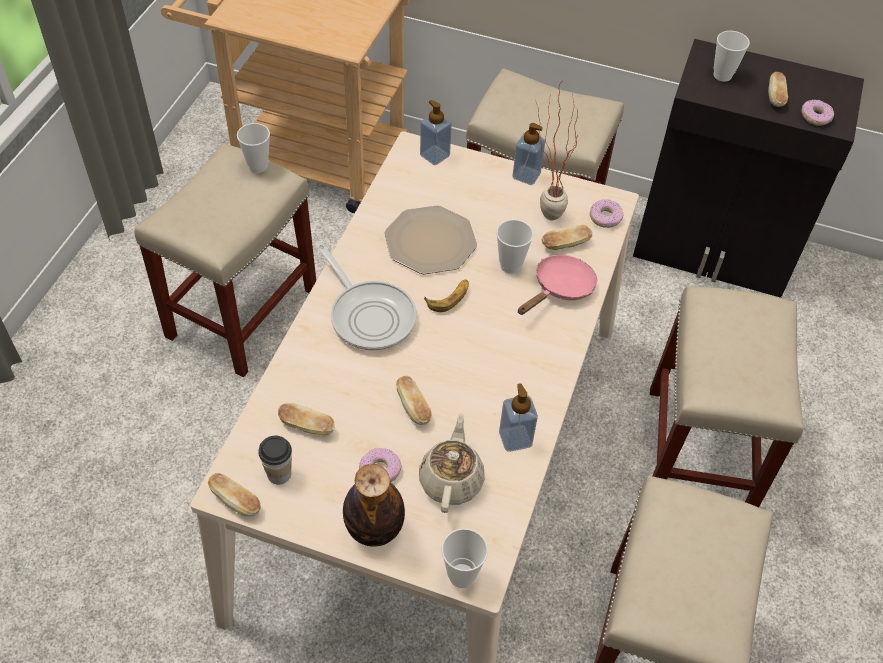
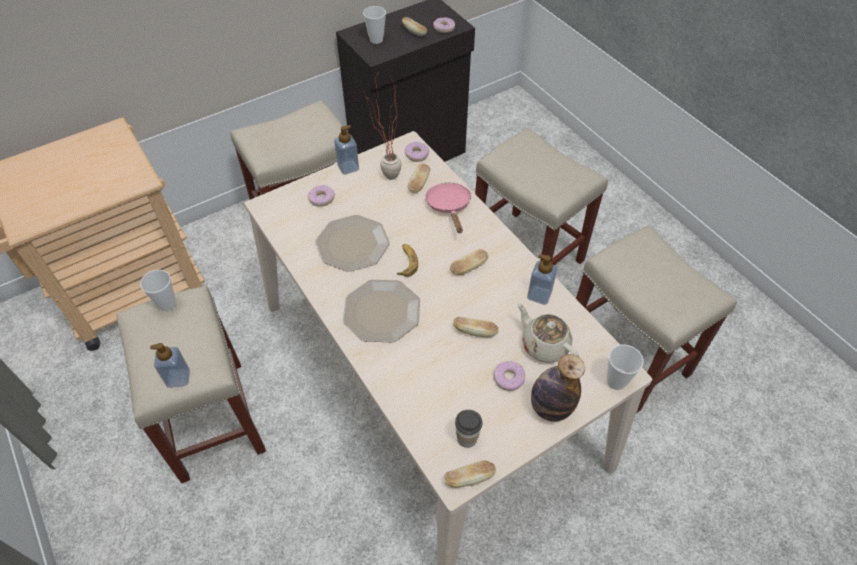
camera: 50 degrees left, 0 degrees up
bread [278,403,335,435] -> bread moved to [450,249,489,275]
frying pan [314,241,417,351] -> plate [343,280,420,342]
soap dispenser [420,100,452,165] -> soap dispenser moved to [150,343,190,388]
cup [496,219,534,274] -> none
none -> donut [308,185,335,207]

